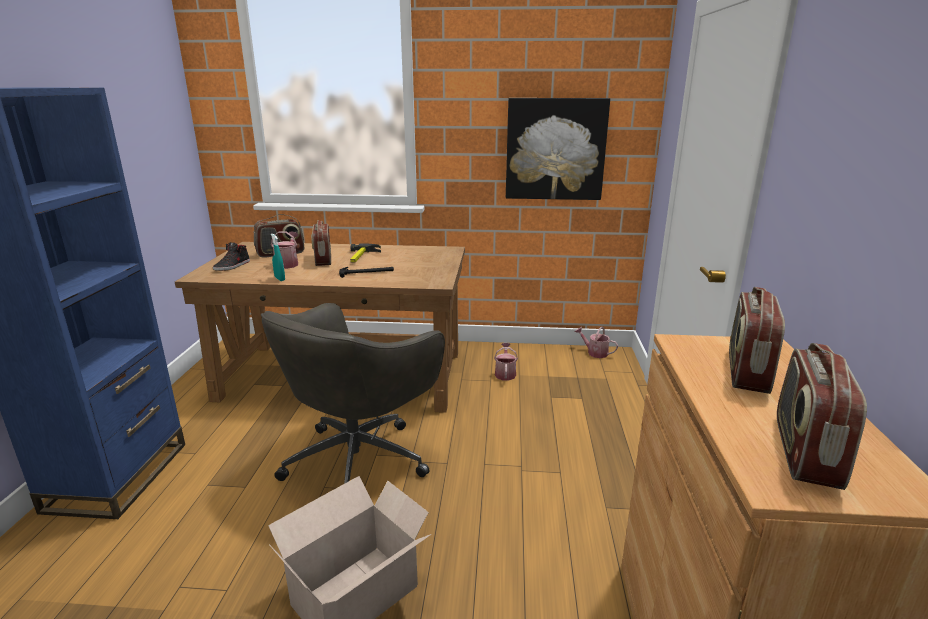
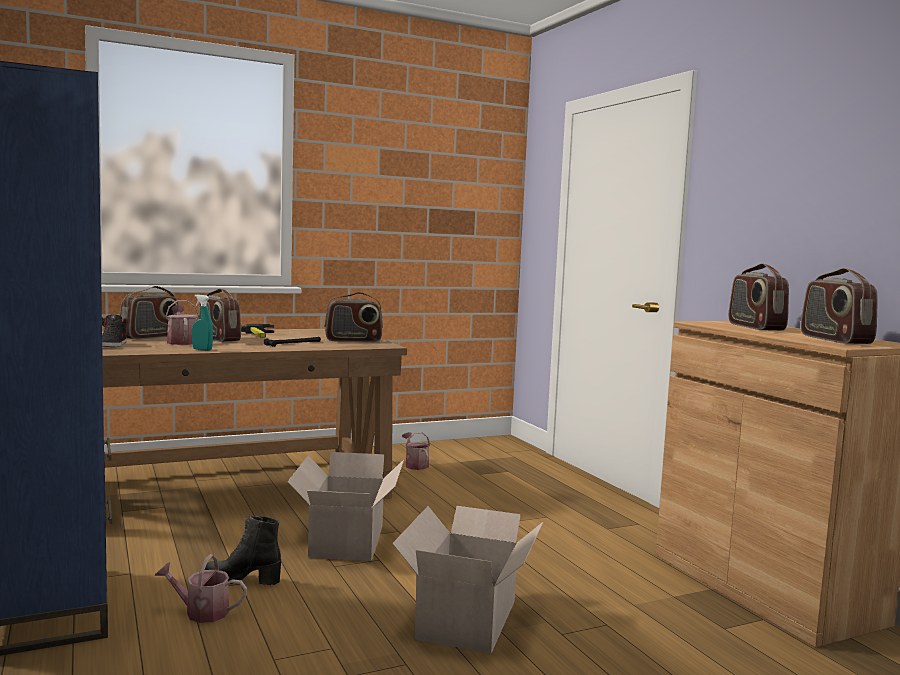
camera: 30 degrees left, 15 degrees down
grey office chair [261,303,445,484] -> cardboard box [288,452,404,561]
picture [506,98,610,200] -> none
watering can [575,326,618,358] -> watering can moved to [155,554,247,623]
none -> black boot [205,516,281,585]
none -> radio [324,292,383,342]

